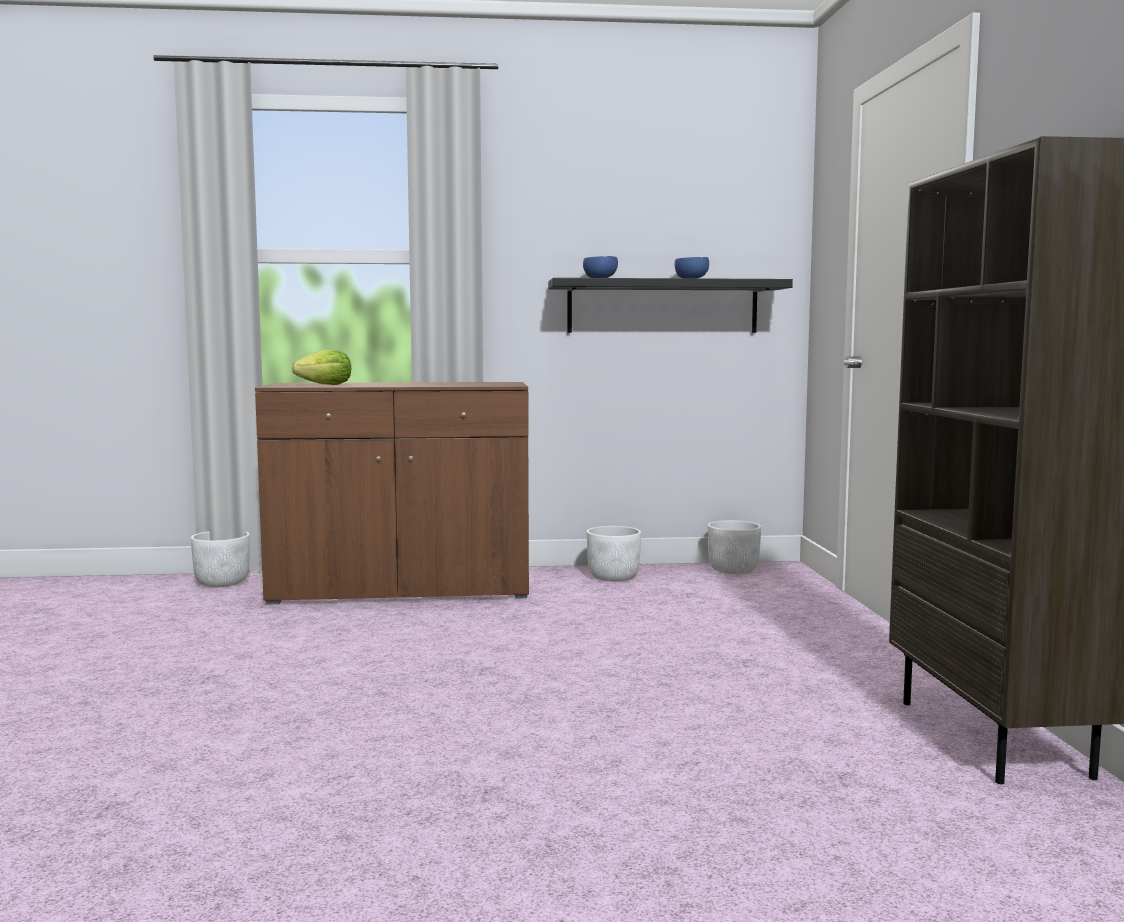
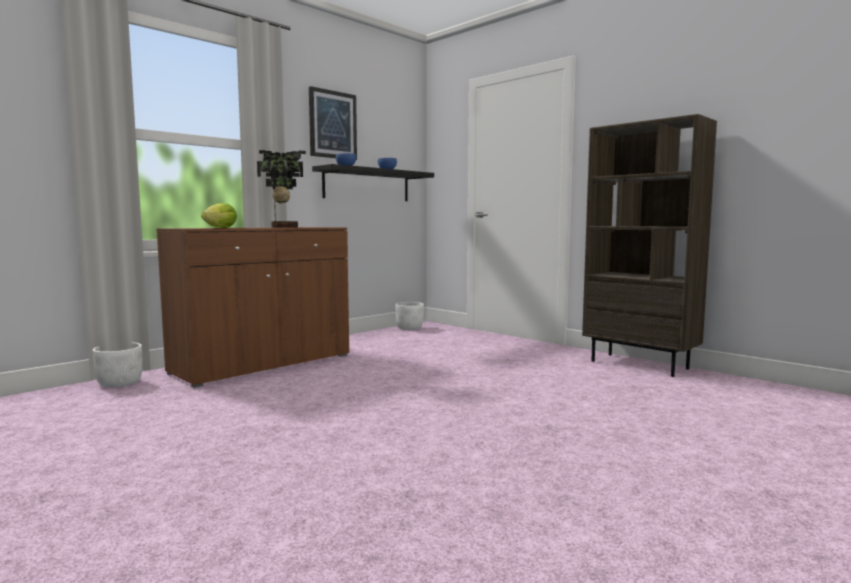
camera: 40 degrees left, 0 degrees up
white planter [587,526,641,582] -> none
none -> potted plant [257,150,306,228]
none -> picture [309,86,357,160]

